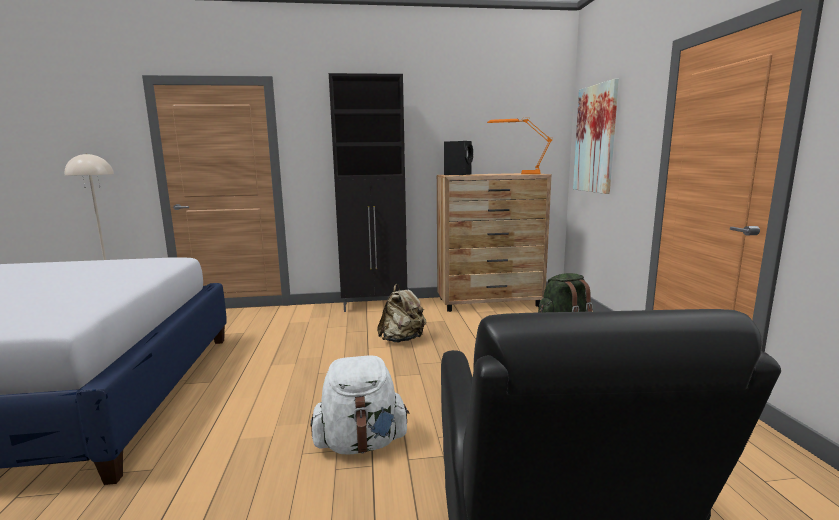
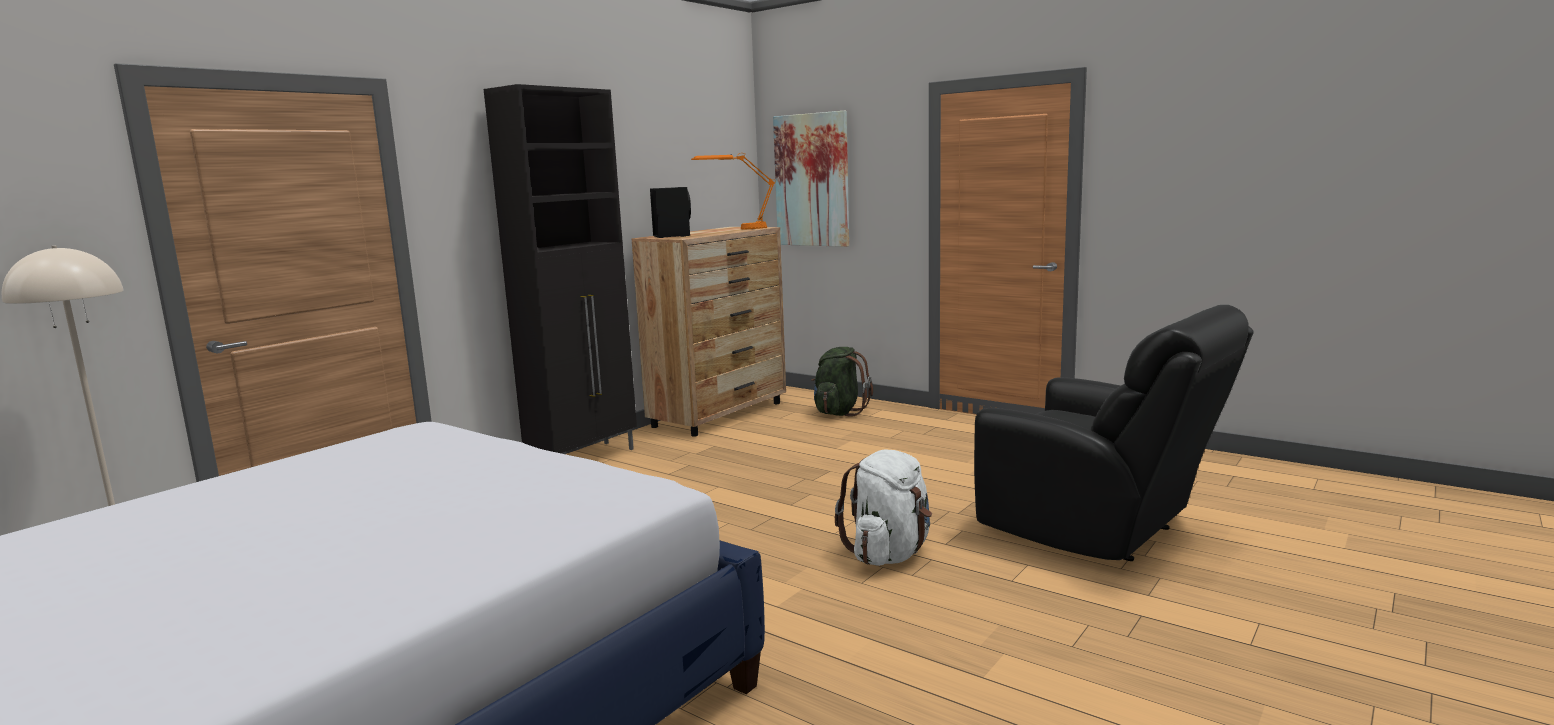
camera: 45 degrees left, 0 degrees up
beige backpack [377,284,426,342] -> none

